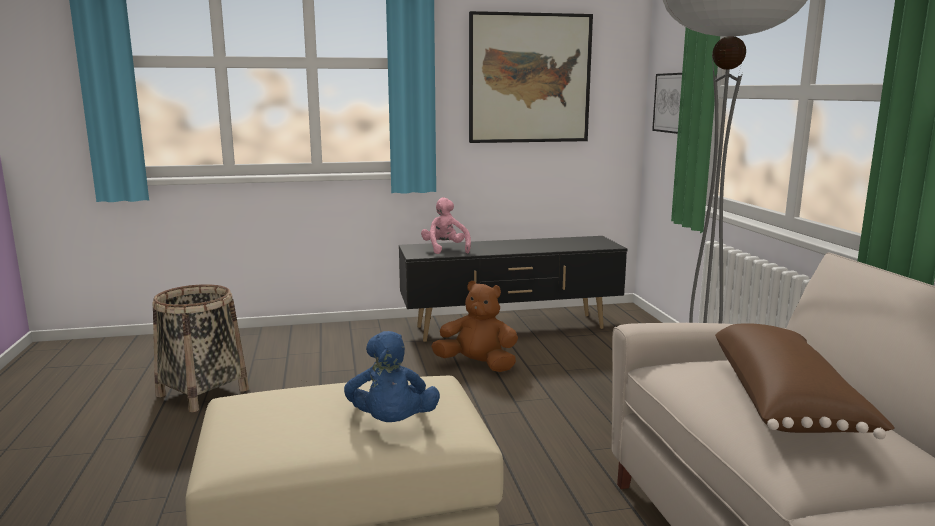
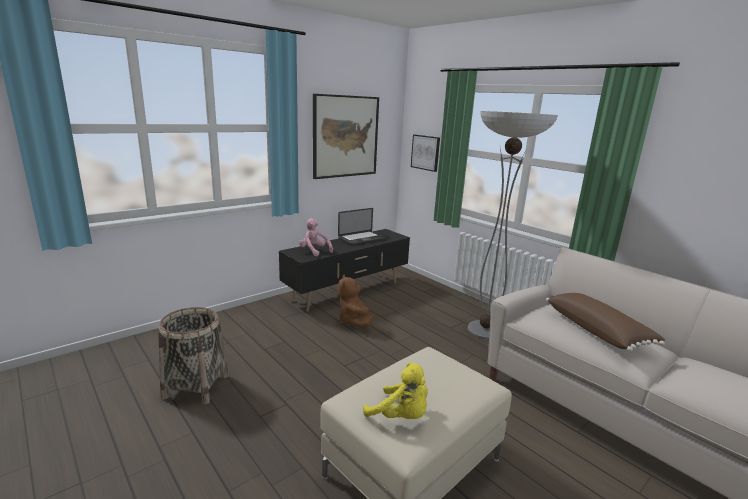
camera: 30 degrees left, 5 degrees up
blue plush toy [344,331,440,422] -> none
brown plush toy [431,281,518,372] -> brown plush toy turned 90 degrees counterclockwise [338,274,374,328]
none -> laptop [338,208,386,246]
none -> yellow plush toy [363,363,428,419]

